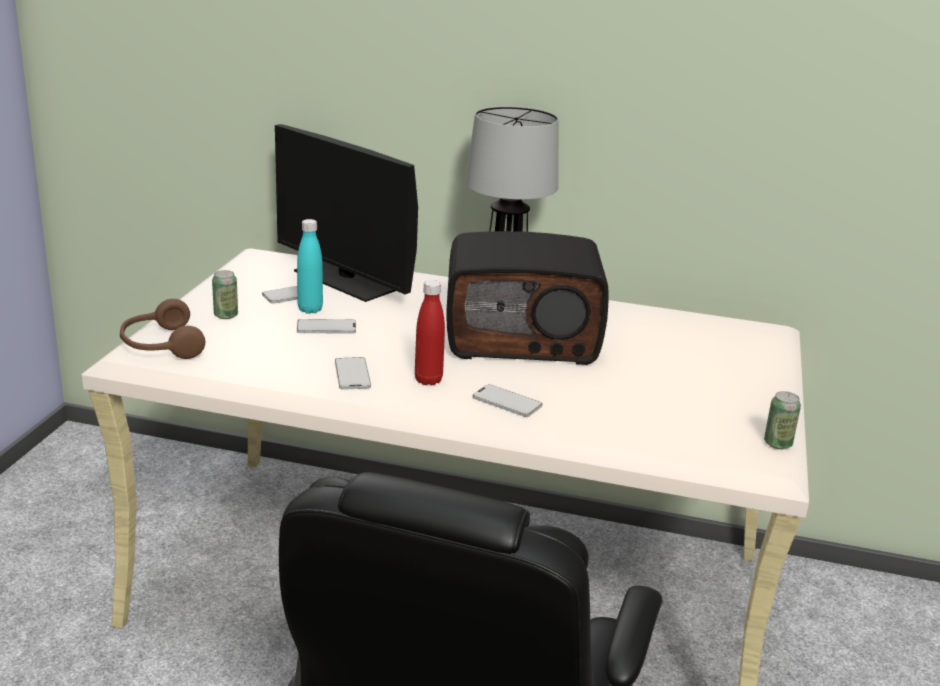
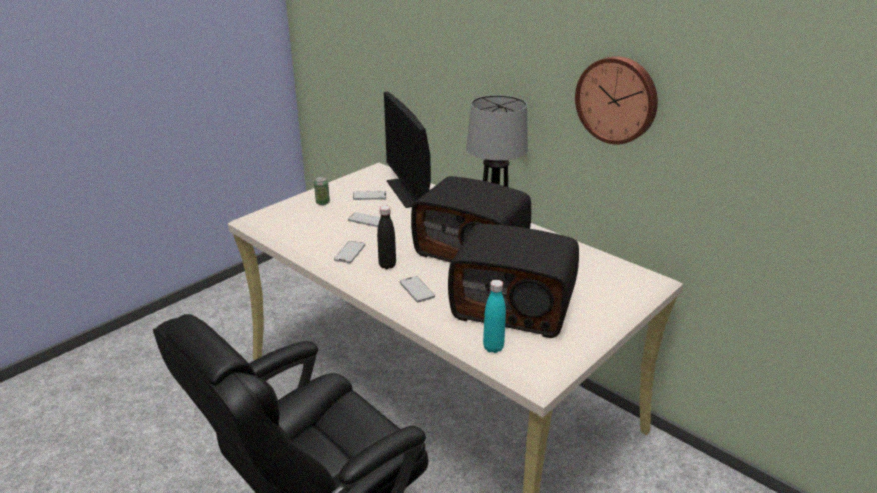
camera: 30 degrees right, 5 degrees up
brown headphones [120,299,205,359] -> none
turquoise bottle [297,219,323,314] -> turquoise bottle moved to [483,280,506,353]
red bottle [415,280,445,385] -> black bottle [377,205,396,269]
can [764,391,801,449] -> none
none -> radio [448,224,579,338]
none -> wall clock [575,56,658,145]

